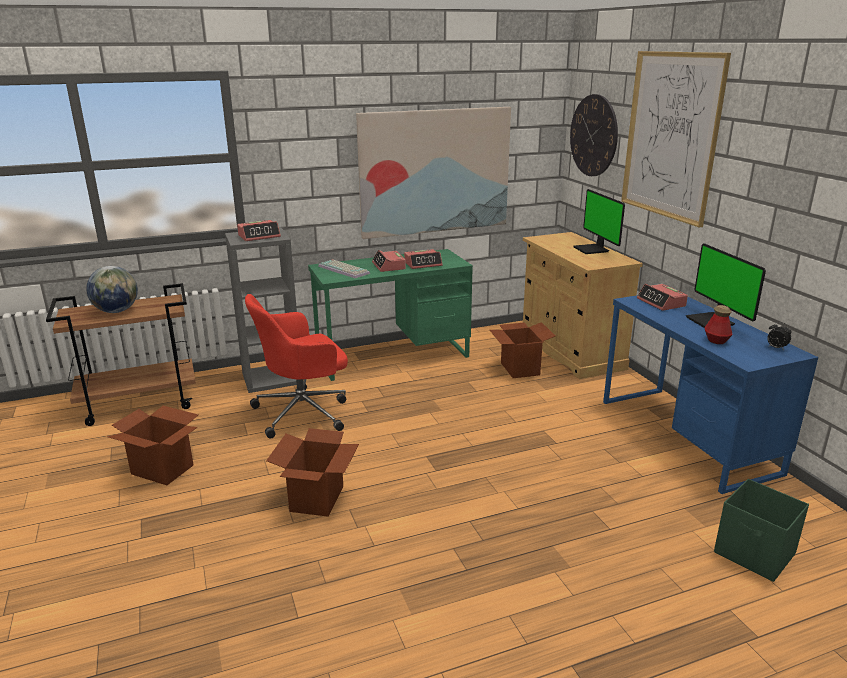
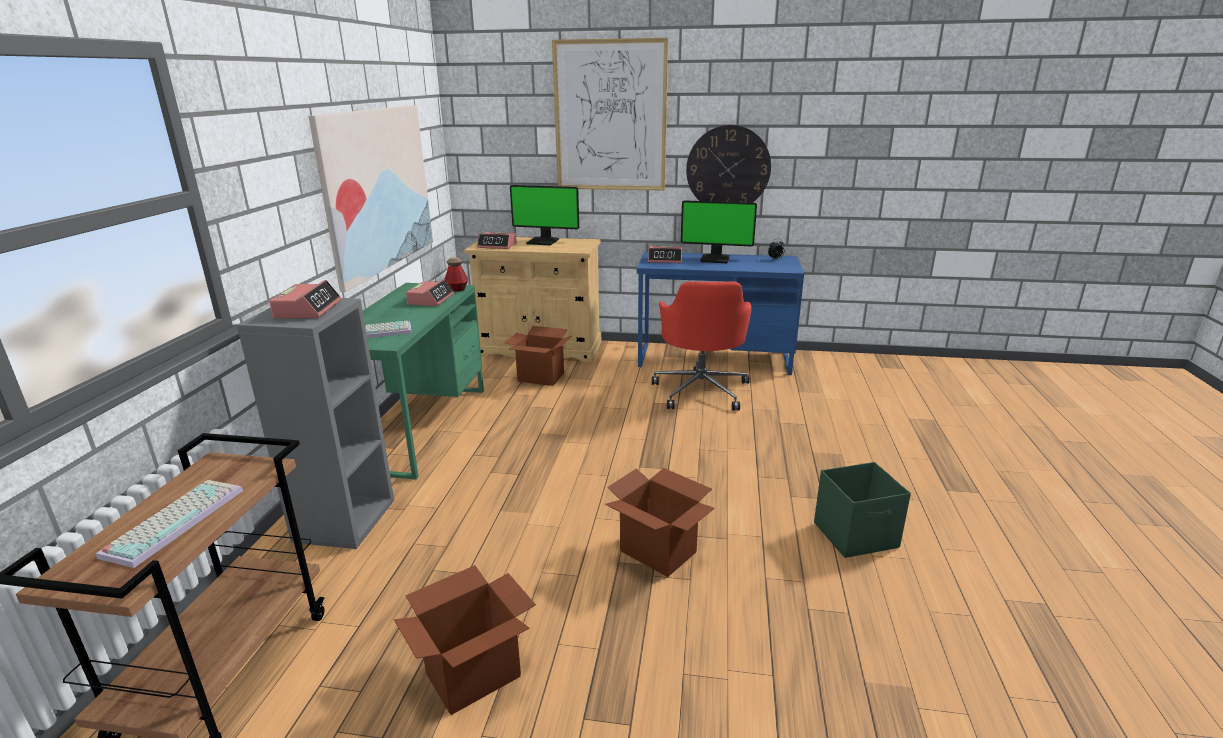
camera: 60 degrees left, 0 degrees up
globe [86,266,138,313] -> keyboard [96,480,243,568]
red office chair [245,294,348,439] -> red office chair moved to [652,281,752,411]
alarm clock [372,250,406,272] -> alarm clock moved to [477,232,517,249]
wall clock [570,94,618,176] -> wall clock moved to [686,125,771,203]
bottle [704,305,733,344] -> bottle moved to [445,257,469,292]
green storage box [714,479,809,582] -> green storage box moved to [814,462,911,558]

